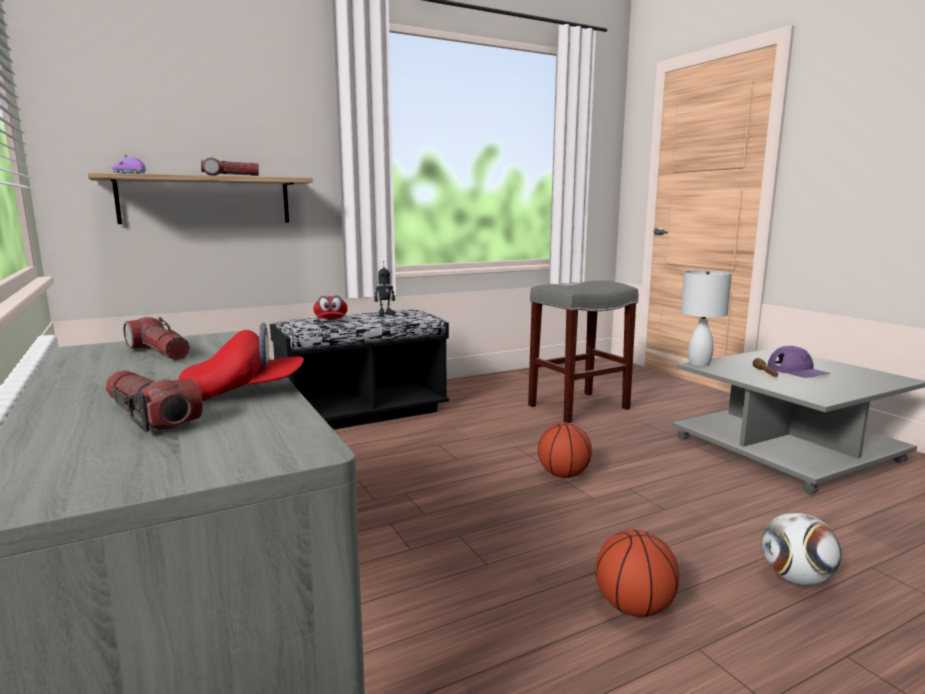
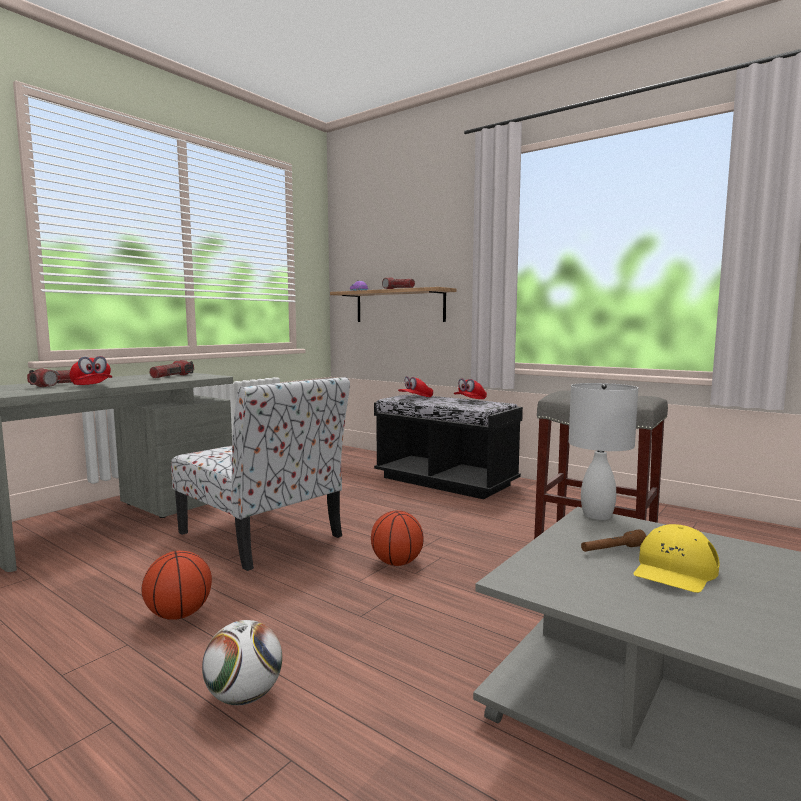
camera: 65 degrees right, 5 degrees down
toy robot [374,261,395,315] -> red cap [454,378,487,399]
purple cap [768,346,830,378] -> yellow cap [633,524,720,593]
none -> chair [171,377,350,571]

